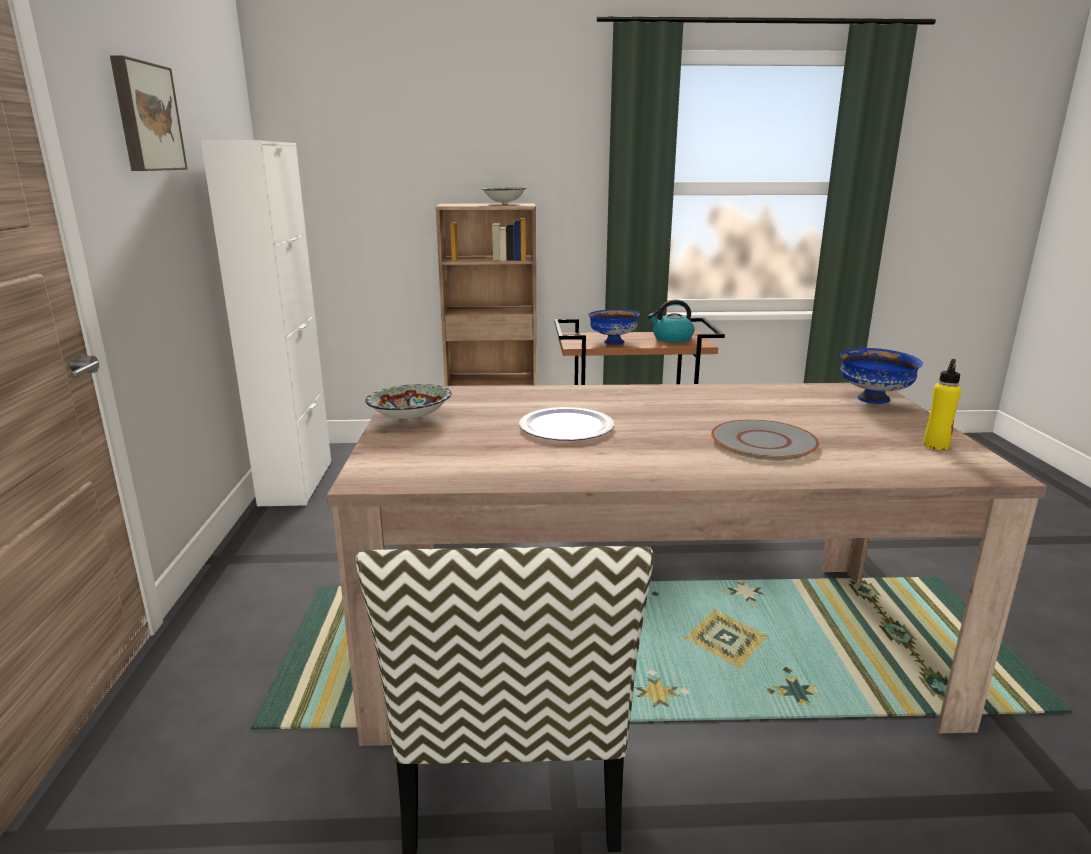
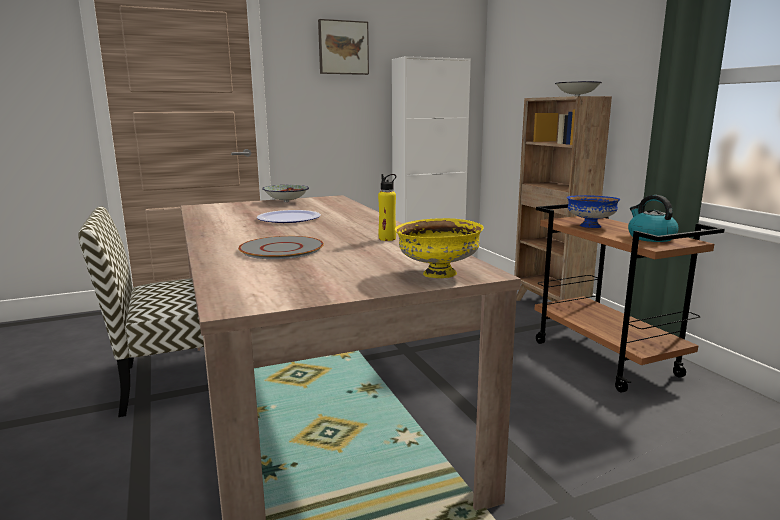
camera: 70 degrees right, 5 degrees down
blue bowl [840,348,923,404] -> yellow bowl [395,218,484,278]
yellow bottle [923,359,961,450] -> yellow bottle moved to [378,174,396,241]

